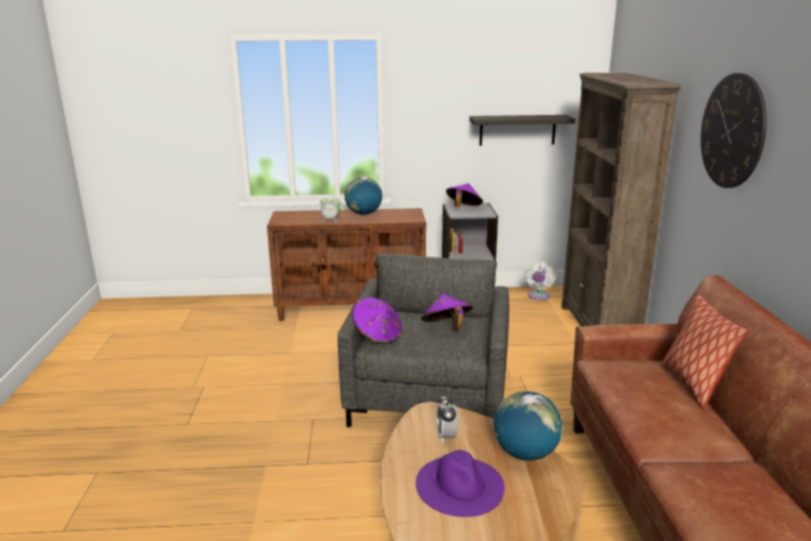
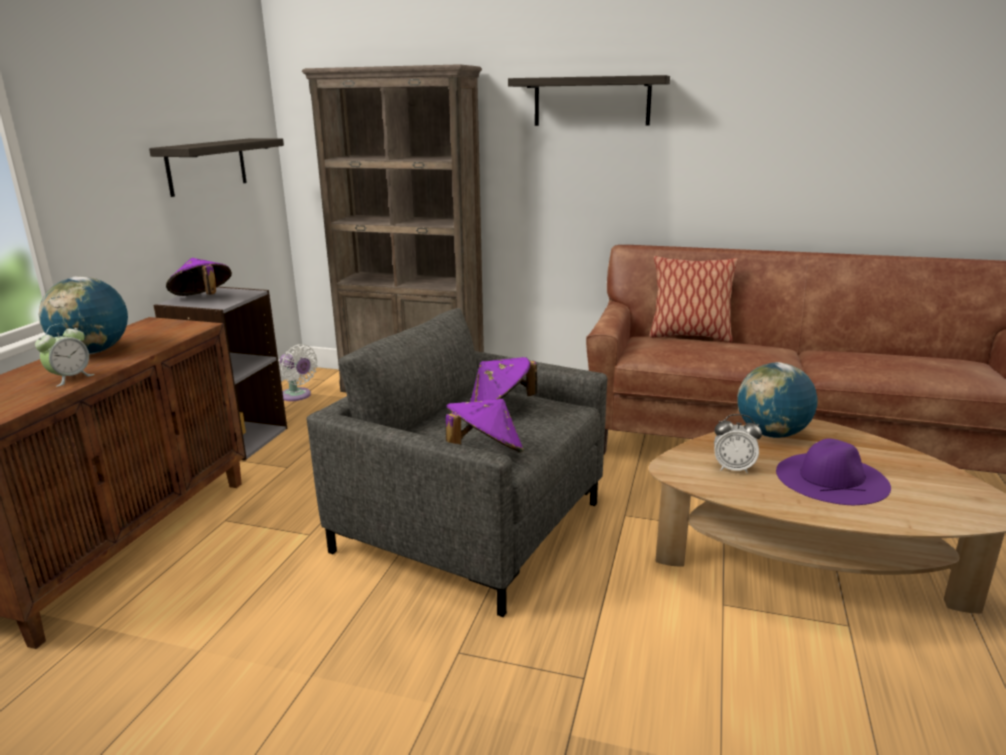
camera: 70 degrees left, 0 degrees up
wall clock [701,73,767,188] -> shelf [508,75,670,126]

